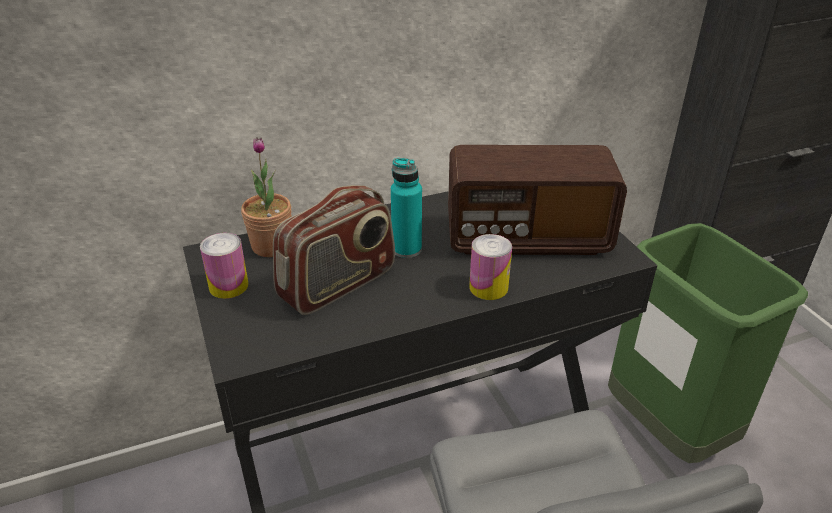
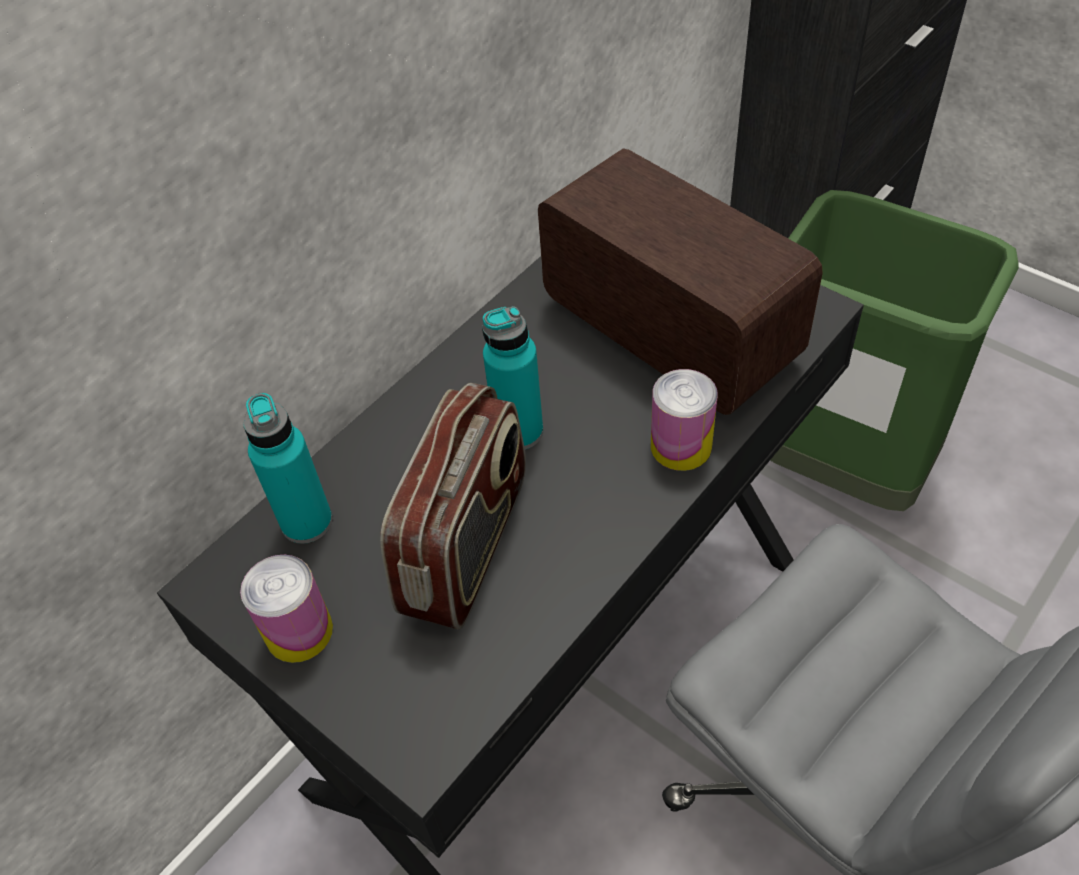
camera: 25 degrees left, 15 degrees up
potted plant [241,137,292,257] -> turquoise bottle [244,393,333,544]
radio [448,145,627,255] -> radio turned 105 degrees counterclockwise [538,148,823,415]

